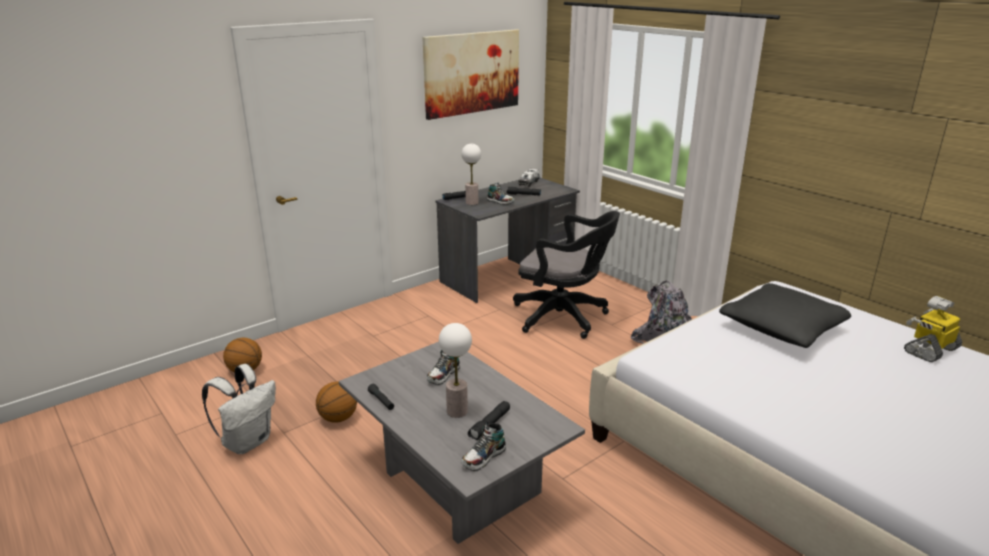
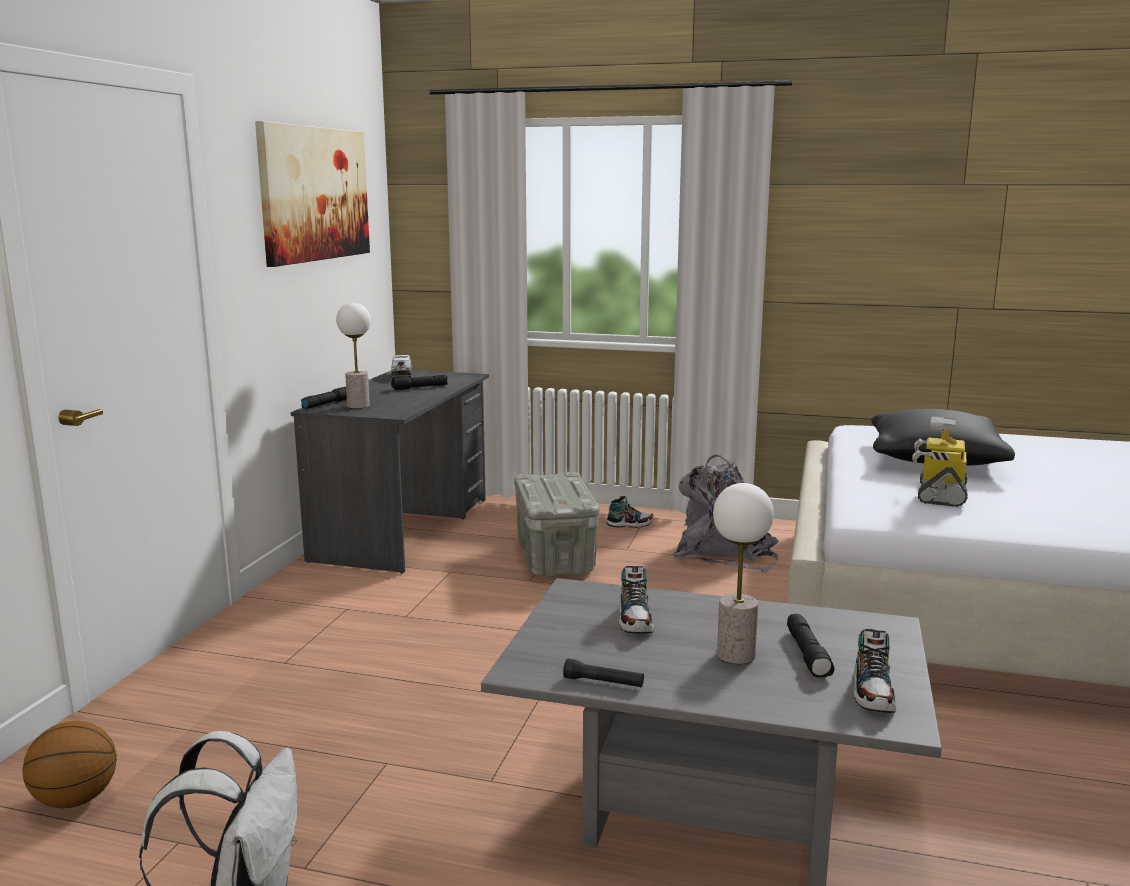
camera: 35 degrees left, 10 degrees down
basketball [316,382,357,423] -> none
shoe [487,183,514,205] -> shoe moved to [606,496,654,528]
black office chair [513,211,620,339] -> grey storage box [514,472,600,577]
toy robot [904,296,962,362] -> toy robot moved to [912,416,967,507]

